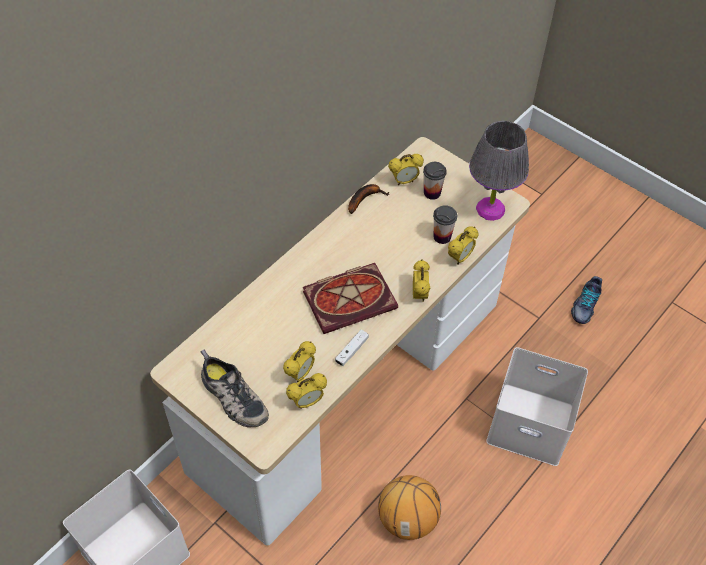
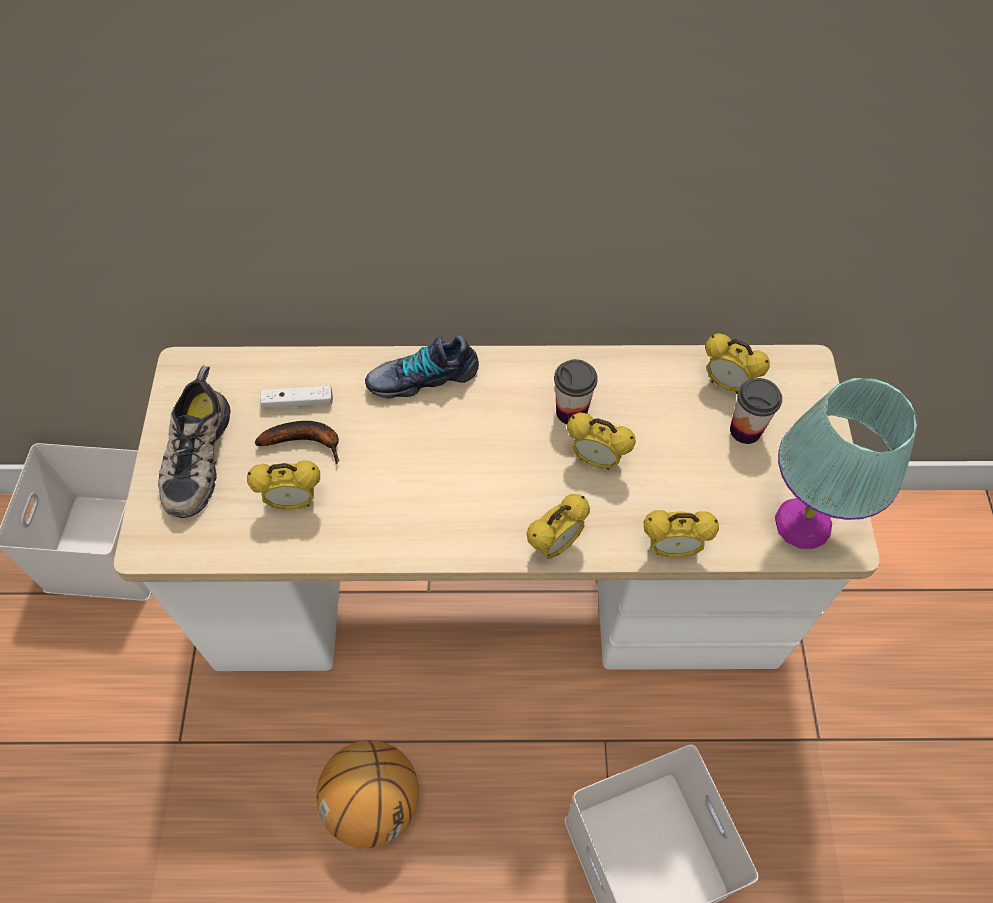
camera: 50 degrees right, 5 degrees up
alarm clock [286,373,327,409] -> alarm clock moved to [567,412,636,470]
book [303,263,398,334] -> none
white game controller [335,330,369,366] -> white game controller moved to [260,386,333,408]
banana [348,184,389,214] -> banana moved to [255,421,340,464]
cup [433,205,457,244] -> cup moved to [554,359,598,424]
grey table lamp [469,121,529,221] -> turquoise table lamp [775,378,918,549]
shoe [571,276,602,324] -> shoe moved to [365,335,479,398]

